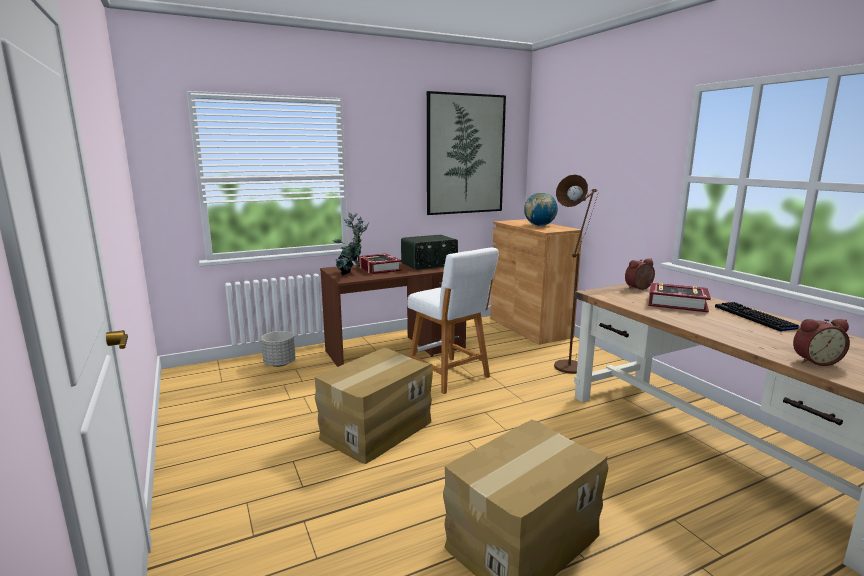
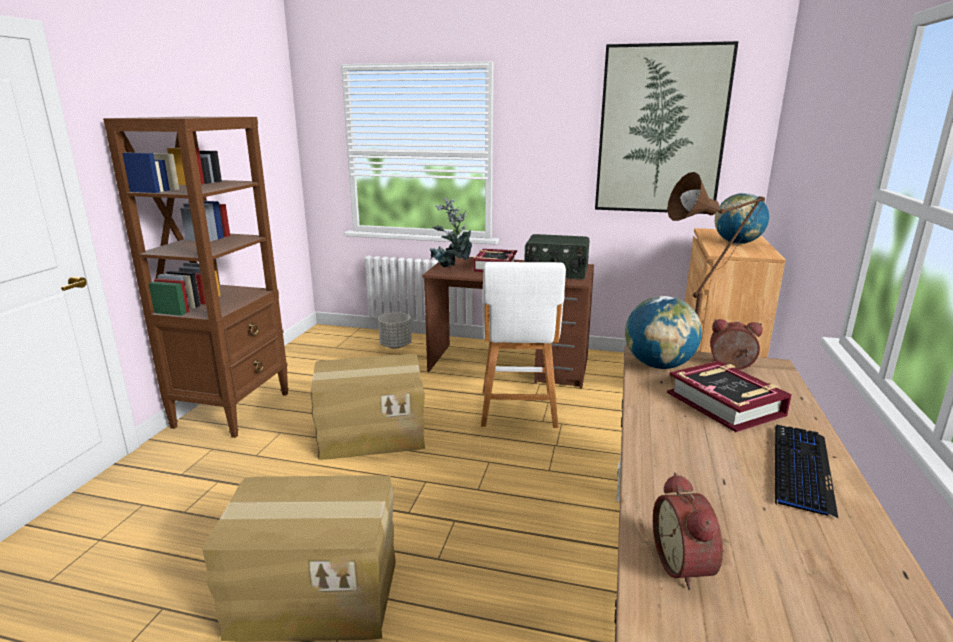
camera: 40 degrees right, 5 degrees up
alarm clock [793,319,850,366] -> alarm clock turned 45 degrees clockwise [653,473,723,590]
none -> brown bookcase [103,117,289,438]
none -> globe [625,296,702,369]

